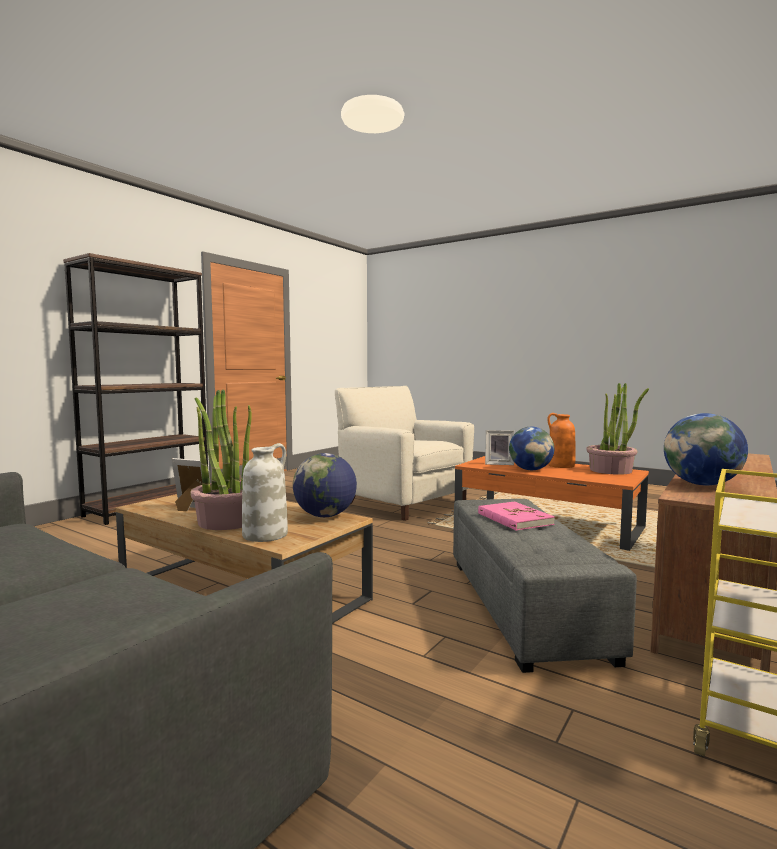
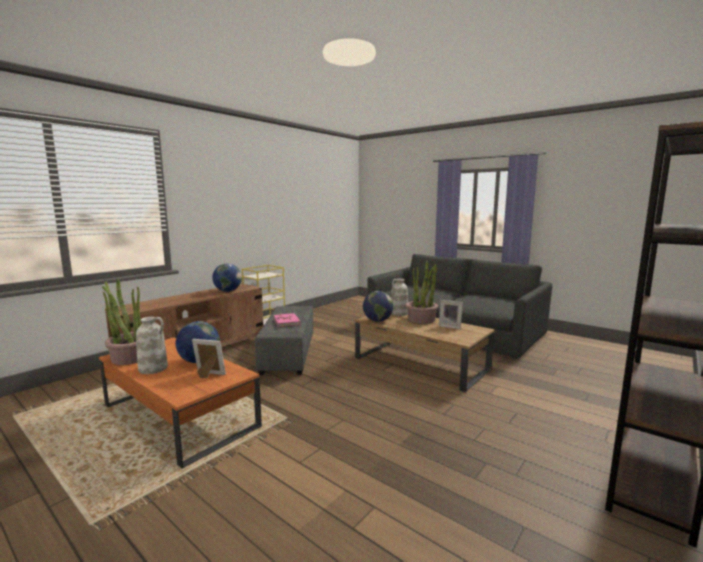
camera: 175 degrees left, 5 degrees up
beige armchair [335,386,474,521] -> none
orange vase [547,413,576,468] -> white vase [136,317,168,374]

